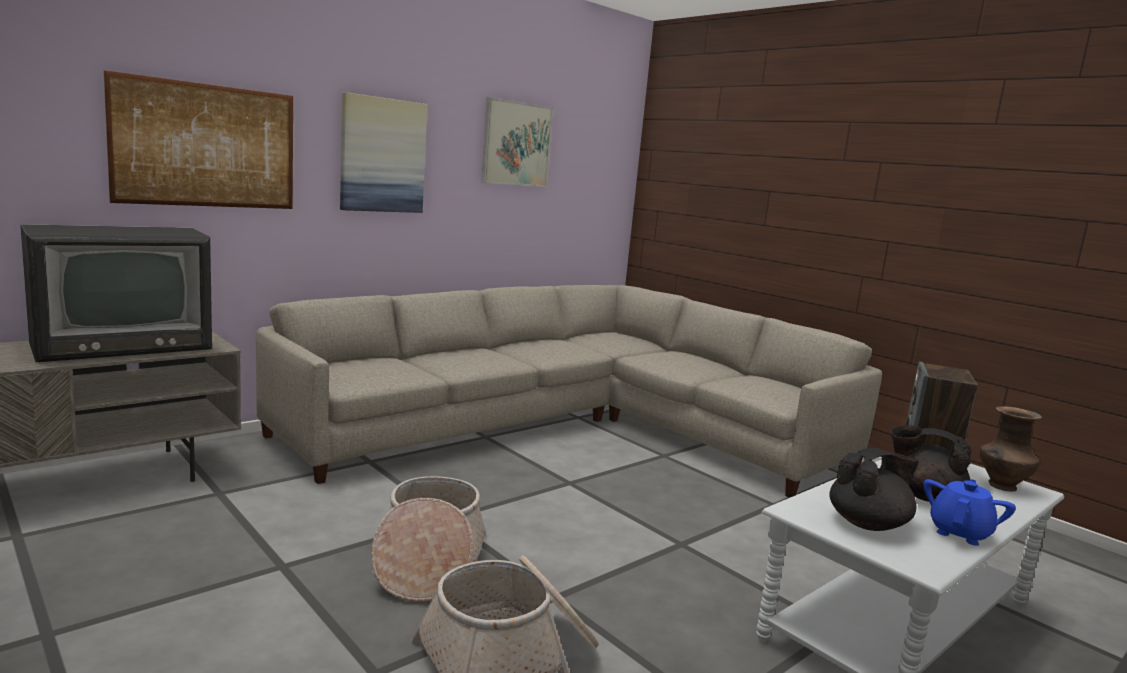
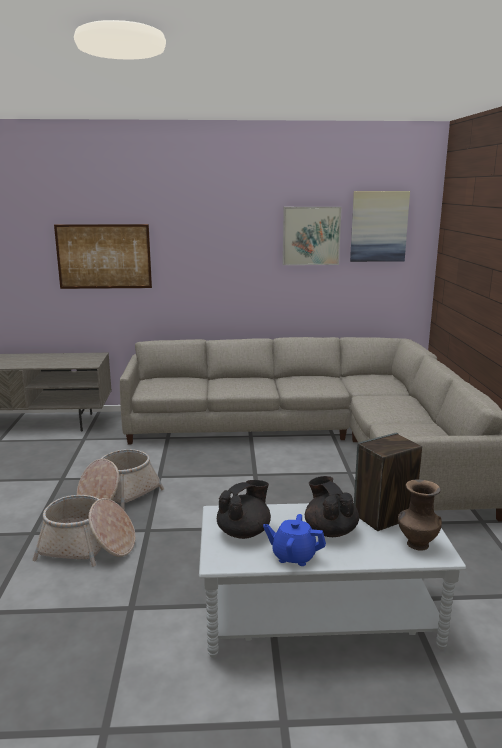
camera: 40 degrees right, 5 degrees up
television [20,224,212,362] -> none
picture [340,92,428,213] -> picture moved to [350,191,410,262]
black teapot [830,448,919,531] -> black teapot turned 60 degrees counterclockwise [217,480,271,539]
blue teapot [923,479,1016,546] -> blue teapot turned 150 degrees counterclockwise [263,514,326,566]

